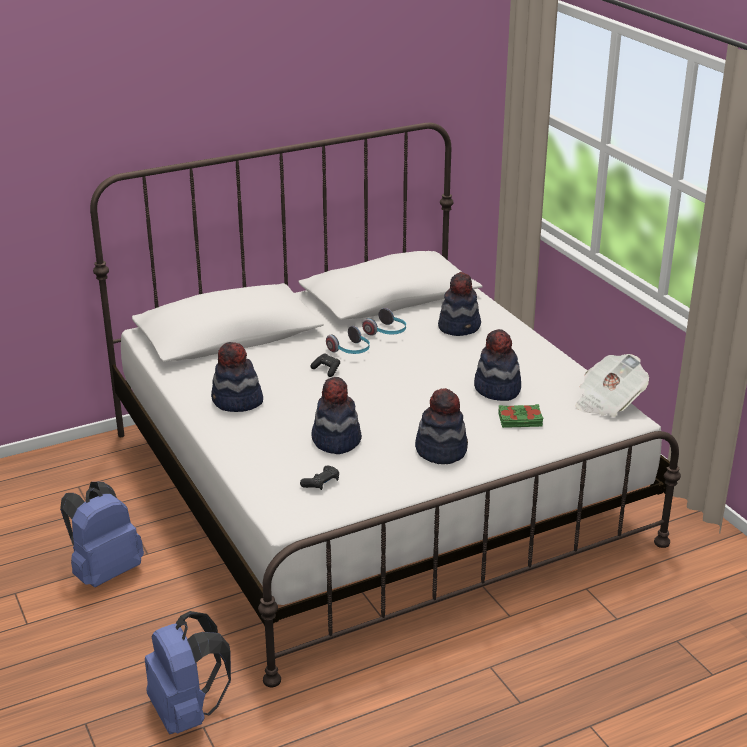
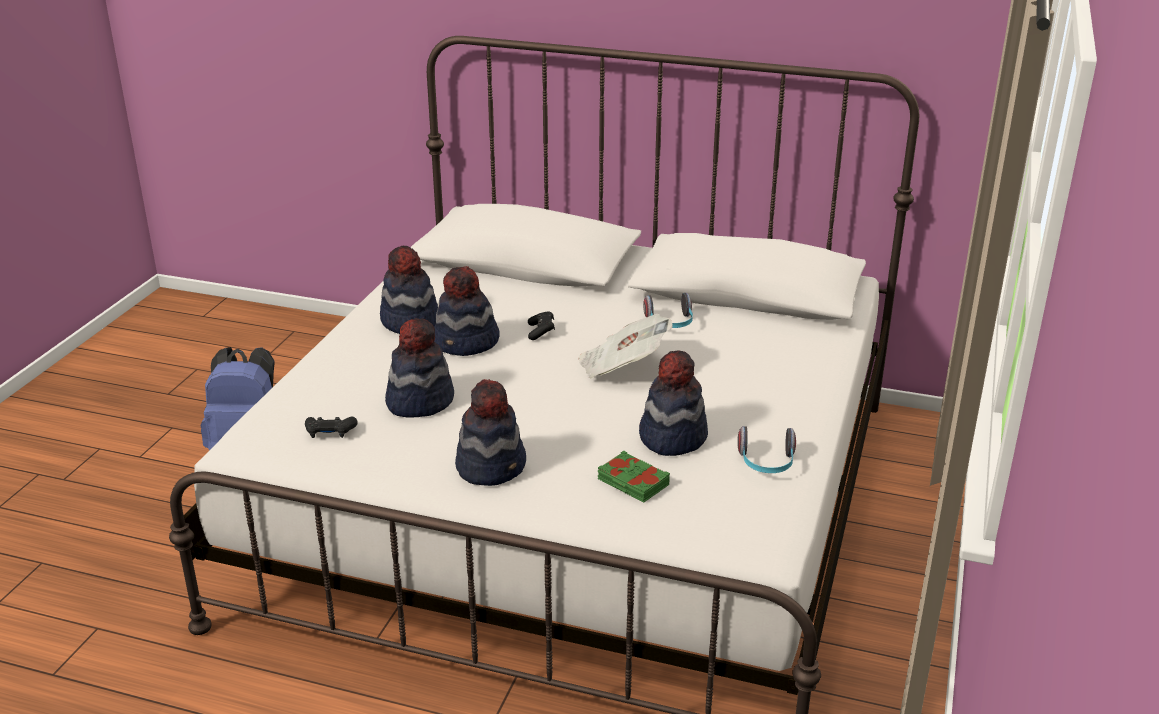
camera: 45 degrees right, 0 degrees up
blue backpack [145,611,231,734] -> none
headphones [326,326,370,354] -> headphones moved to [737,426,796,473]
hat [438,272,481,336] -> hat moved to [434,266,500,356]
newspaper [575,354,649,417] -> newspaper moved to [578,314,673,379]

